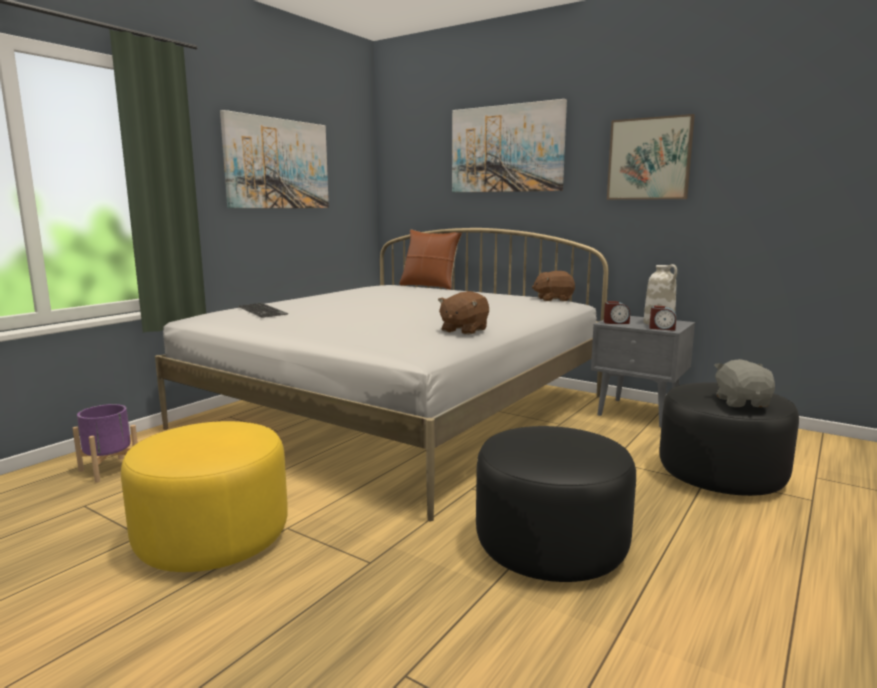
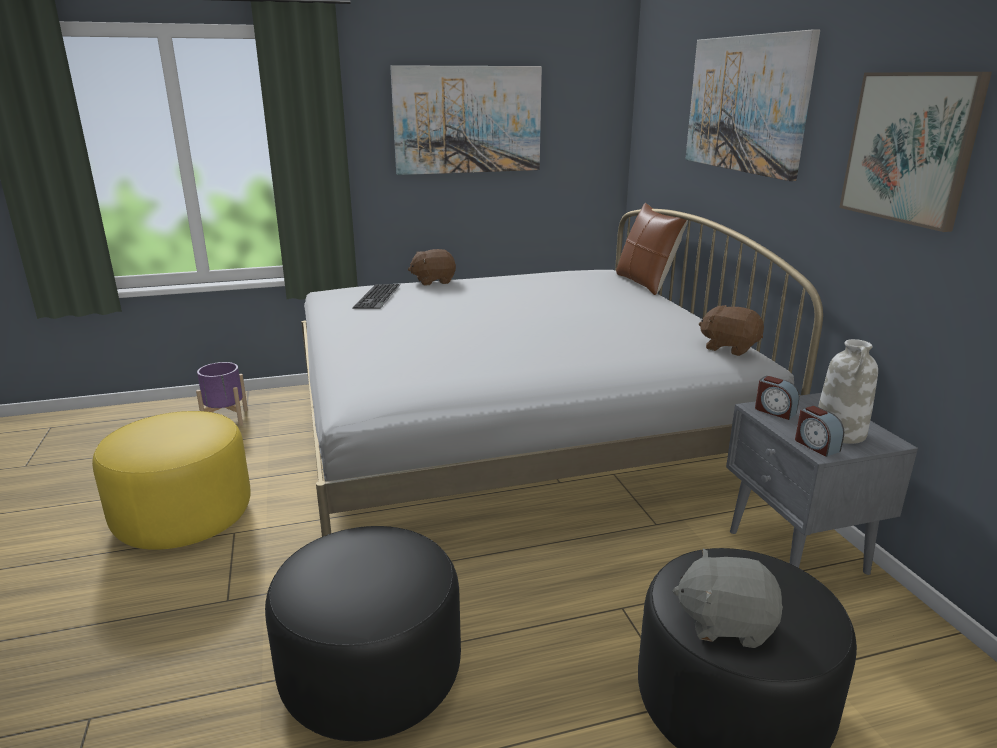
camera: 40 degrees right, 10 degrees up
brown plush toy [438,291,489,335] -> brown plush toy moved to [408,249,456,286]
grey plush toy [714,359,775,407] -> grey plush toy turned 120 degrees counterclockwise [672,548,783,648]

